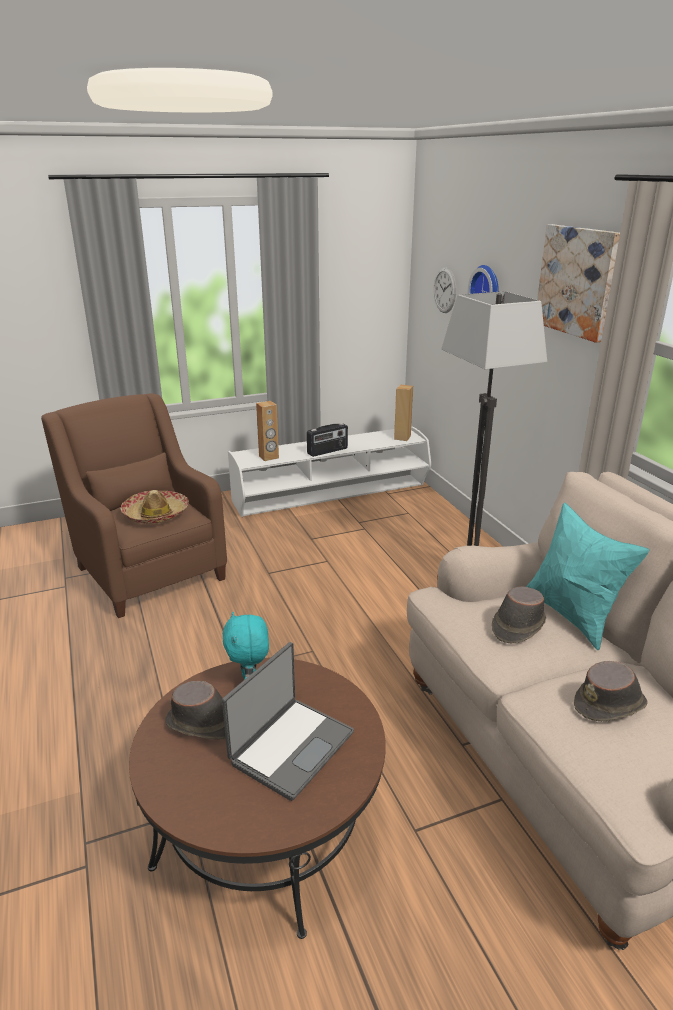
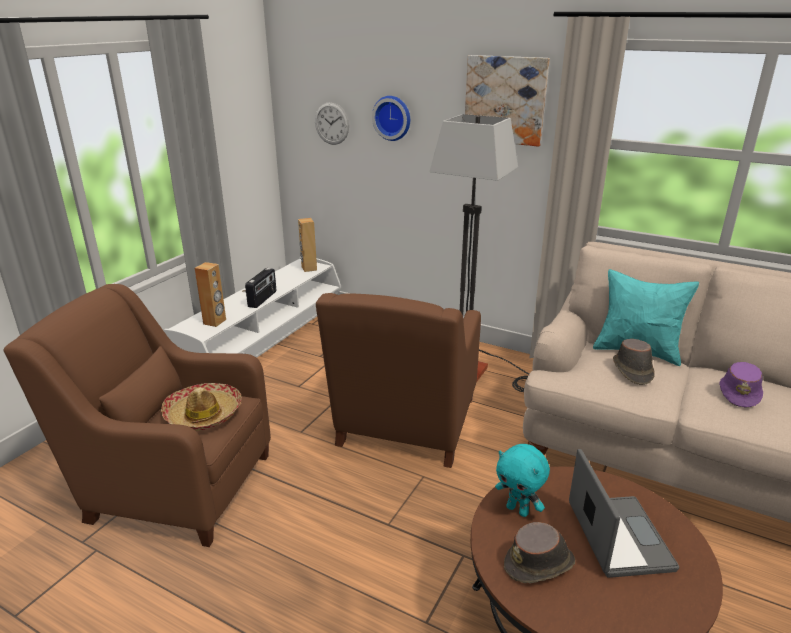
camera: 40 degrees left, 0 degrees up
brown hat [574,661,648,722] -> purple hat [719,362,763,408]
none -> brown armchair [316,293,481,468]

